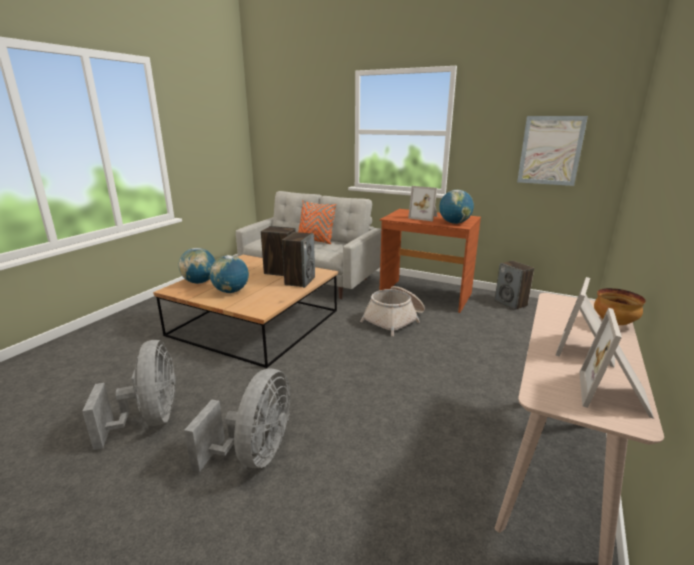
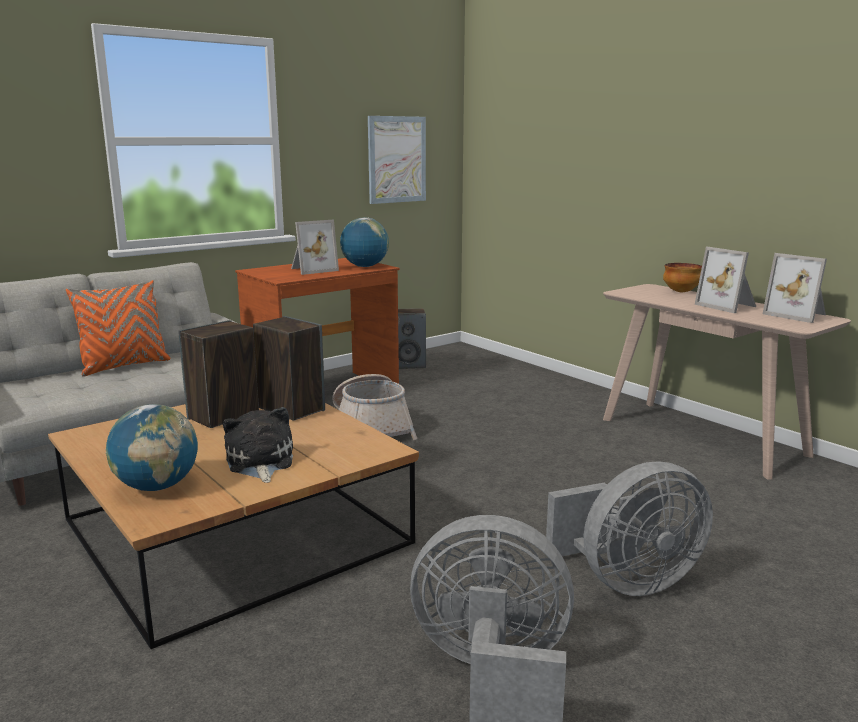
camera: 65 degrees left, 5 degrees down
grey fan [184,369,290,472] -> grey fan turned 120 degrees clockwise [546,462,713,596]
globe [210,255,249,293] -> plush toy [223,407,293,483]

